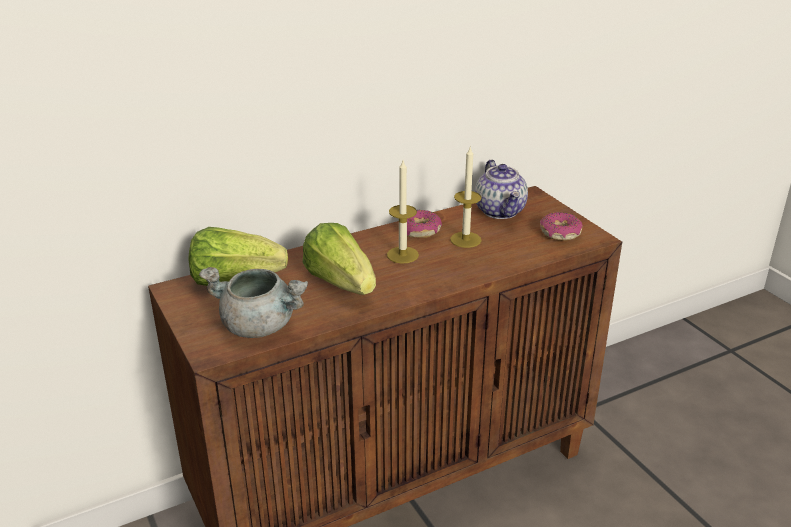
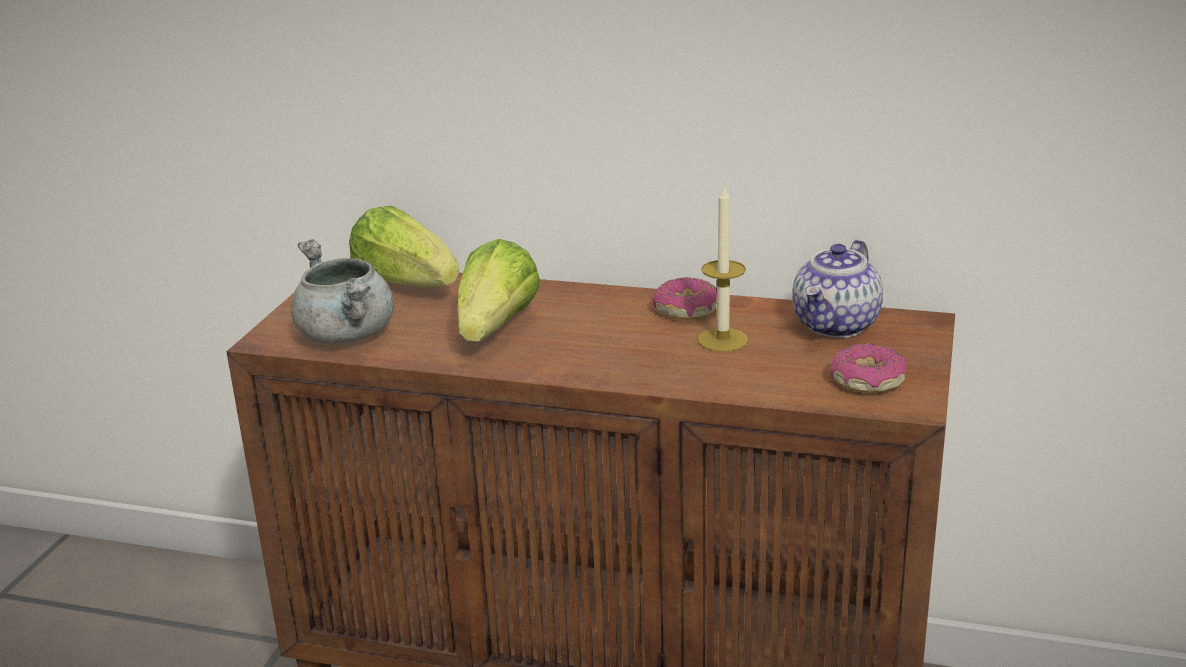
camera: 45 degrees right, 5 degrees down
candle [387,160,419,264] -> none

